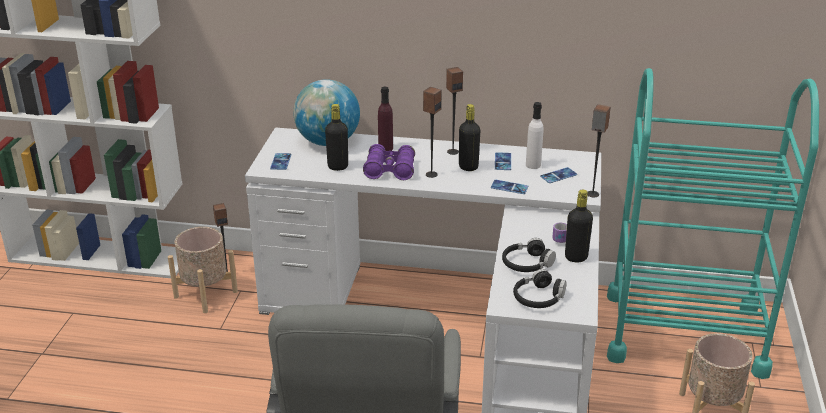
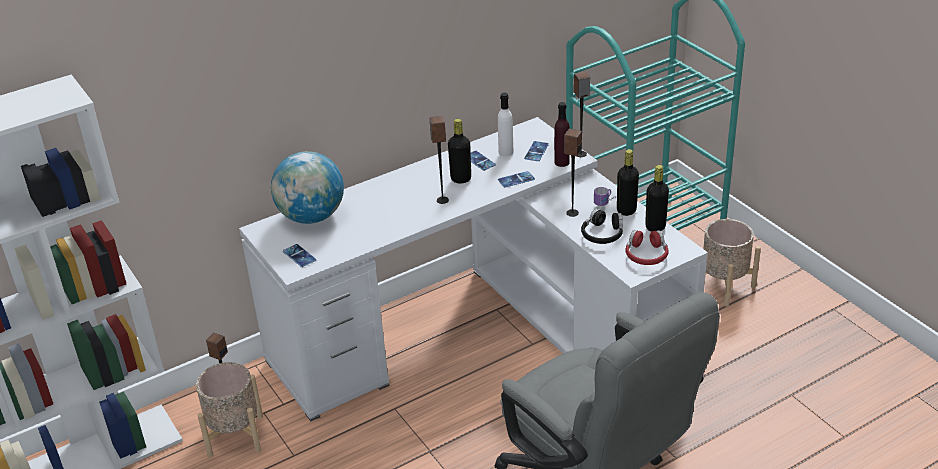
camera: 40 degrees left, 5 degrees up
black bottle [325,104,348,171] -> black bottle moved to [645,165,669,232]
purple binoculars [363,144,415,180] -> none
purple bottle [378,87,393,151] -> purple bottle moved to [554,102,570,167]
speaker [446,67,463,155] -> speaker moved to [564,129,582,217]
black headphones [513,269,567,308] -> red headphones [625,230,669,265]

